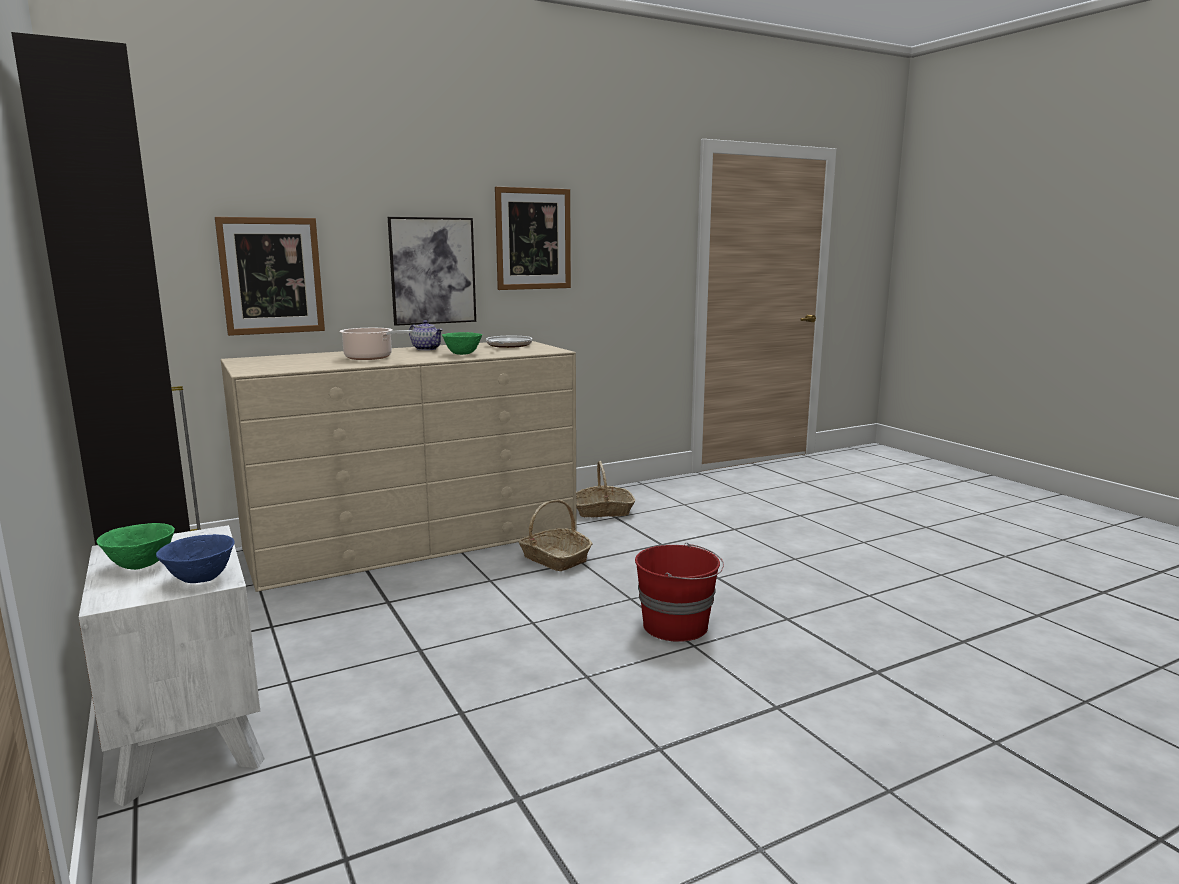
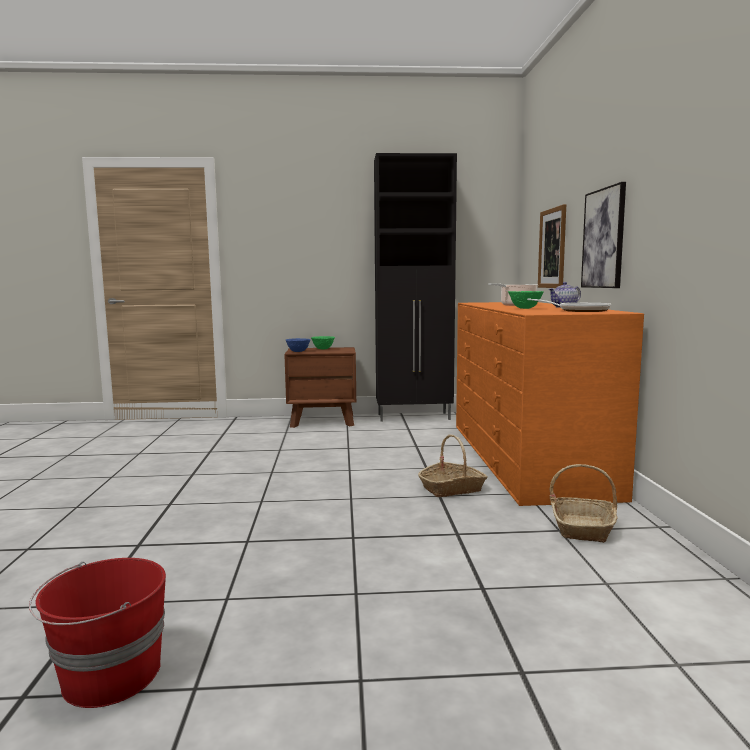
camera: 115 degrees right, 5 degrees down
white nightstand [79,525,265,807] -> brown nightstand [284,347,356,428]
beige dresser [221,341,577,592] -> orange dresser [456,302,644,506]
picture [495,187,571,290] -> none
red bucket [635,543,724,642] -> red bucket moved to [29,558,166,708]

